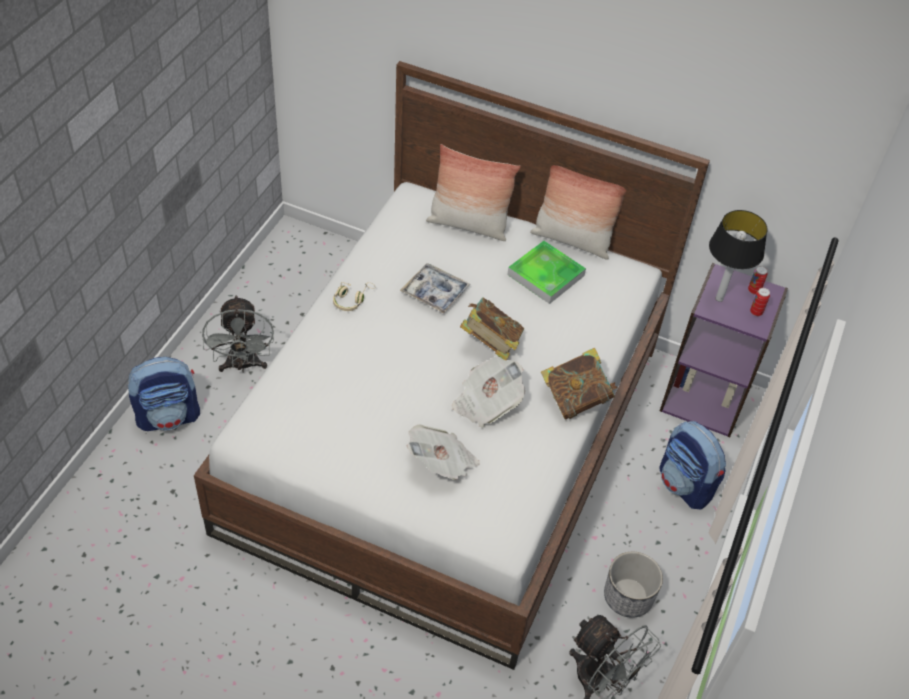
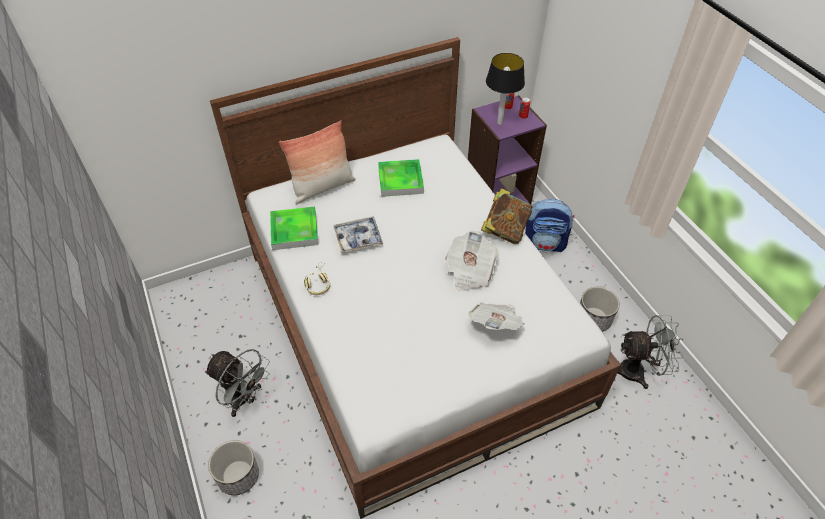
camera: 45 degrees left, 0 degrees up
backpack [128,357,200,431] -> planter [208,440,259,495]
book [460,297,524,360] -> none
pillow [530,165,626,260] -> none
none -> tray [270,207,319,250]

